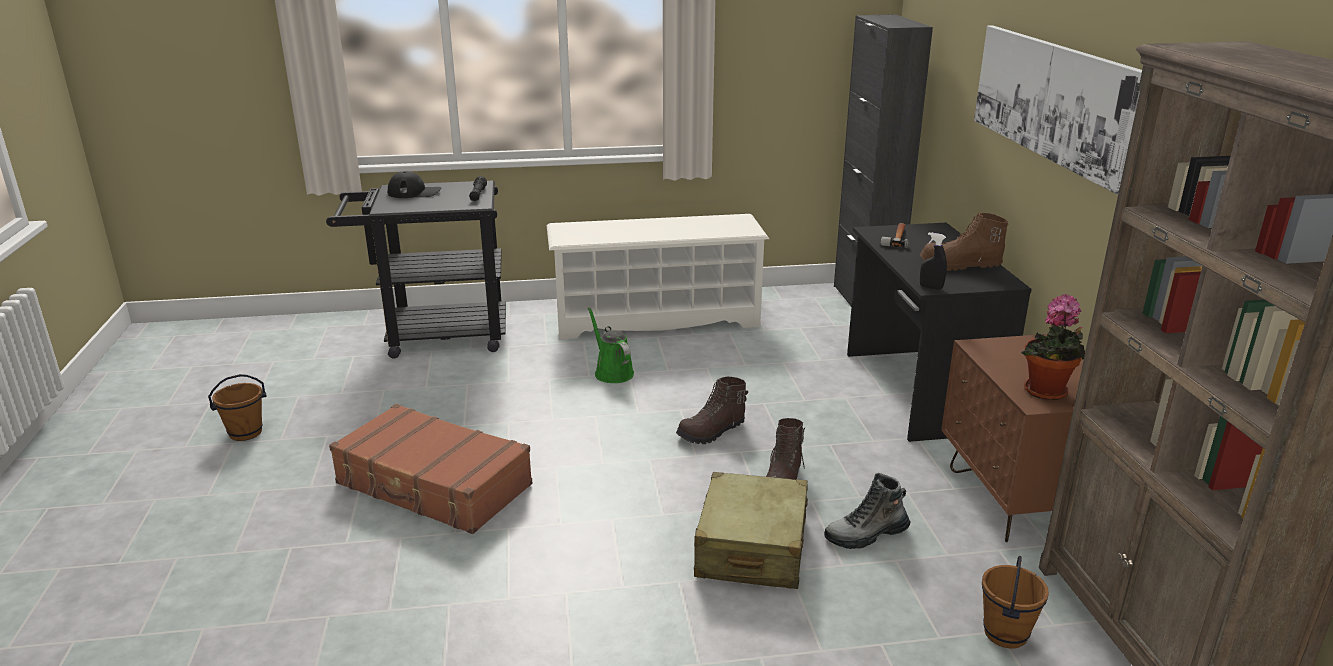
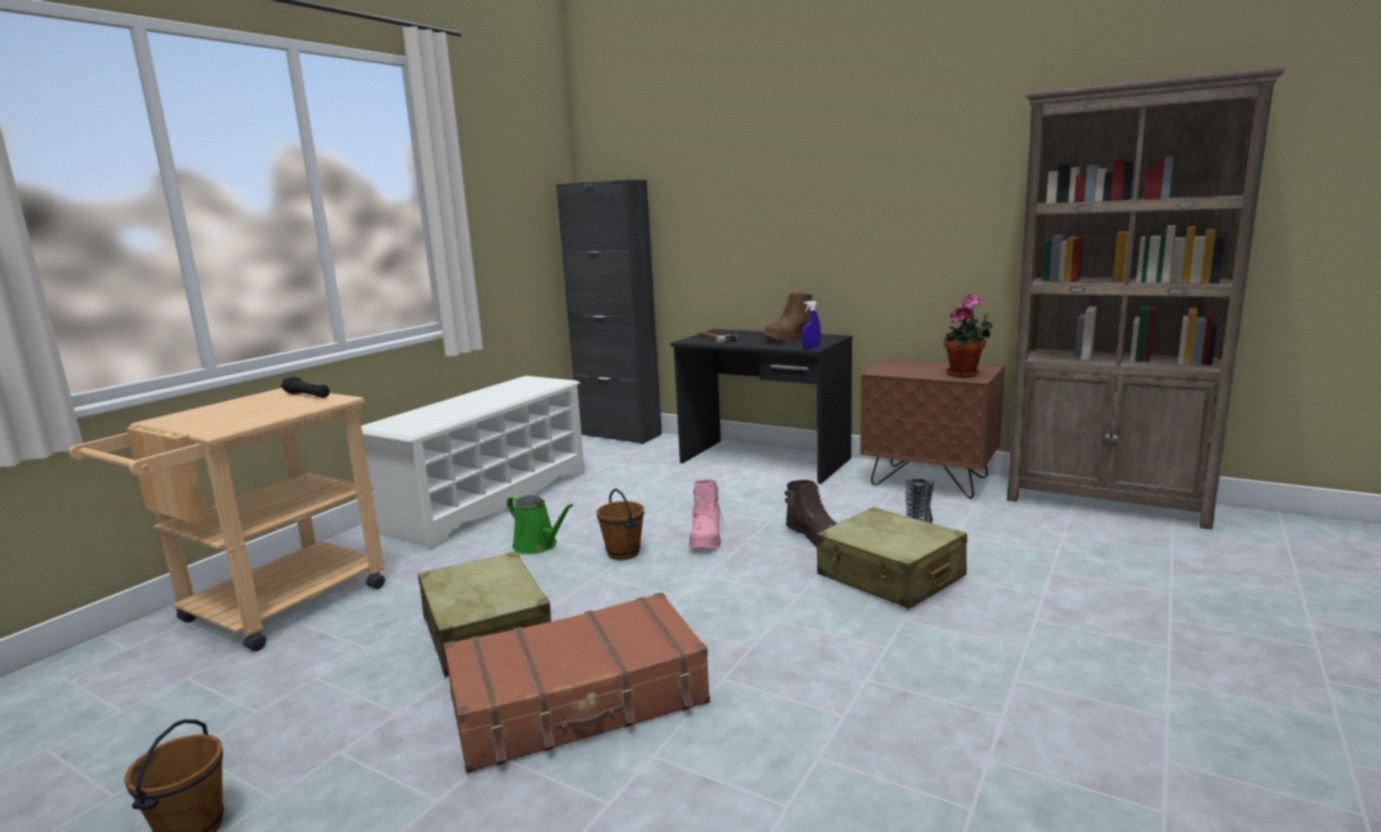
camera: 50 degrees left, 10 degrees down
black cart [326,181,506,359] -> beige cart [69,388,385,651]
black cap [387,171,441,198] -> none
green watering can [588,307,634,383] -> green watering can turned 150 degrees counterclockwise [507,495,574,554]
brown boot [676,377,748,444] -> pink boot [689,480,724,548]
black spray bottle [920,232,947,290] -> blue spray bottle [802,301,821,349]
picture [974,26,1142,195] -> none
brown bucket [982,556,1049,648] -> brown bucket moved to [597,489,644,560]
none -> beige suitcase [418,551,551,677]

